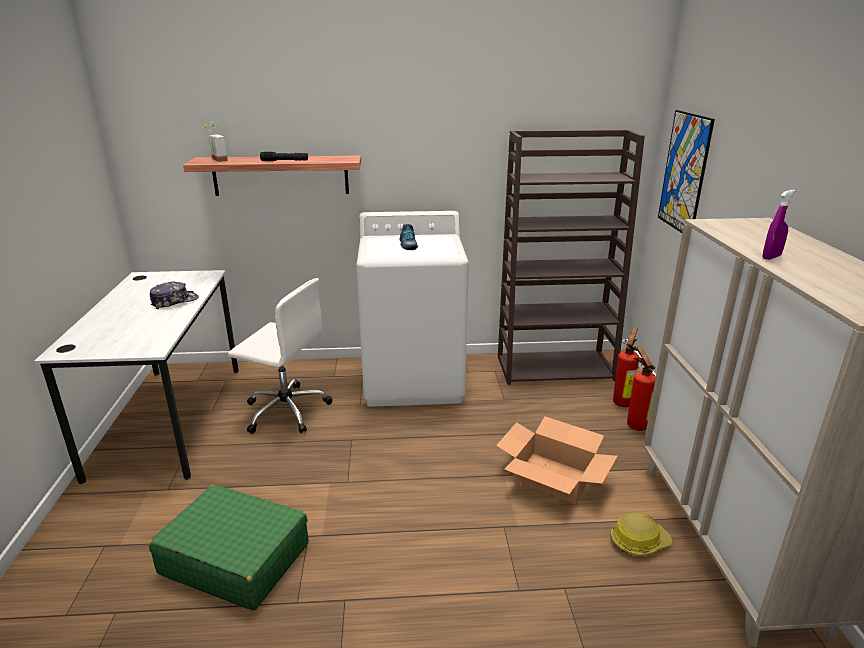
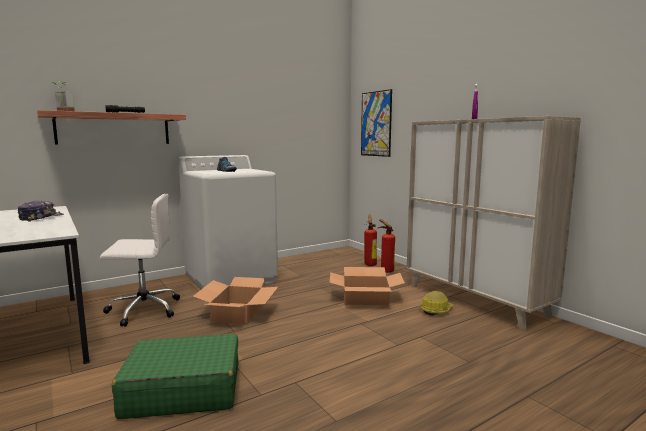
camera: 30 degrees left, 15 degrees down
brown bookcase [498,130,645,385] -> none
none -> cardboard box [193,277,278,325]

